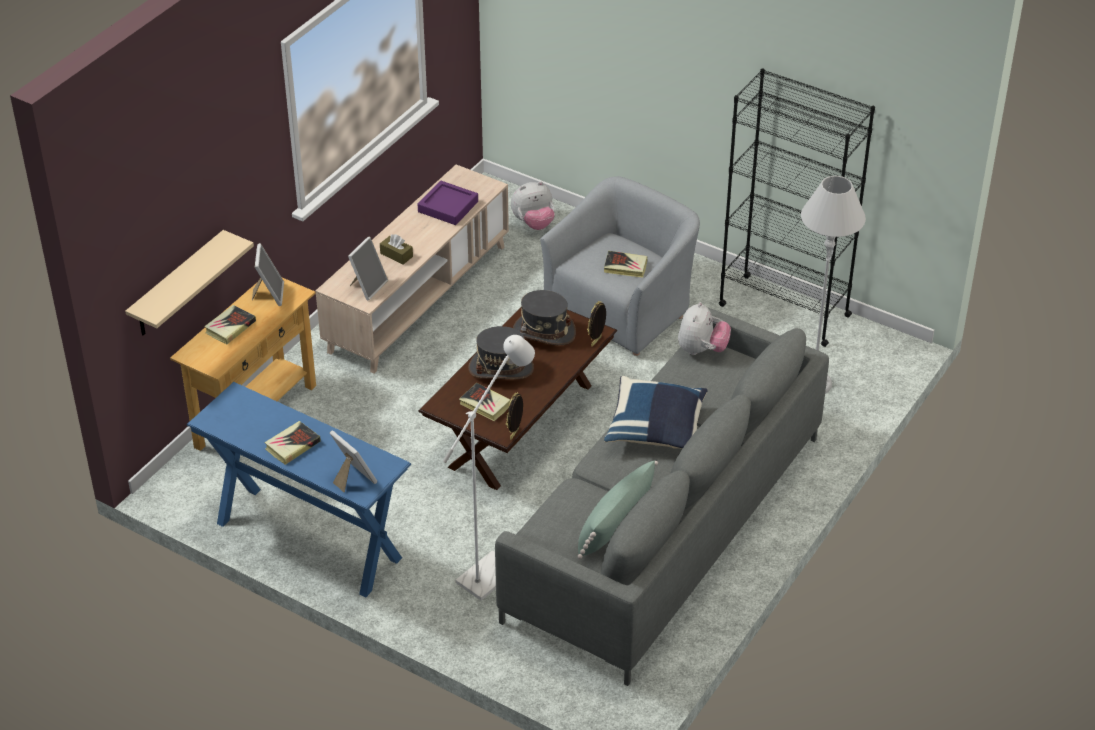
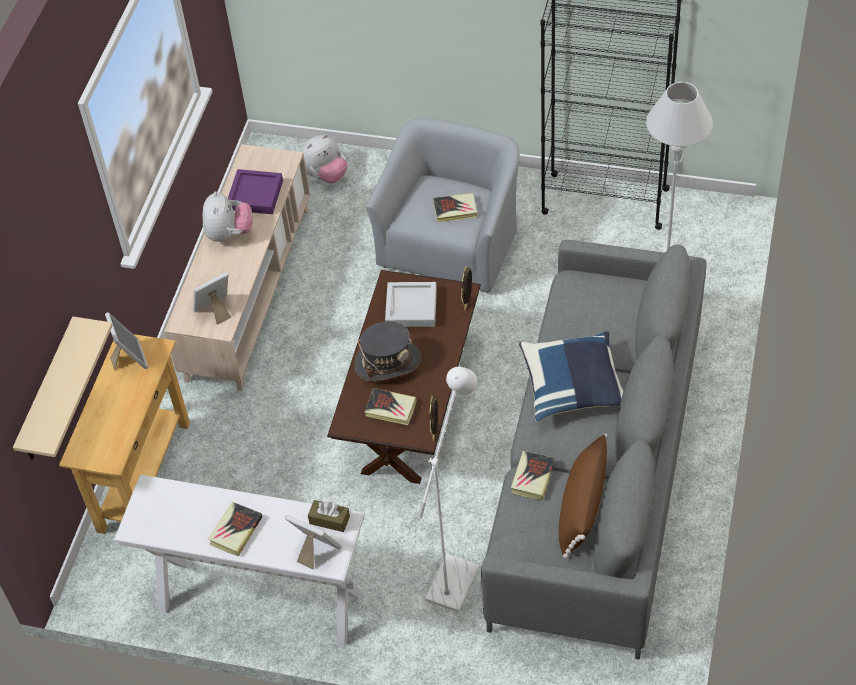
camera: 15 degrees left, 10 degrees up
blue console table [187,382,411,598] -> white console table [114,475,365,647]
book [204,305,256,344] -> book moved to [511,451,554,500]
picture frame [348,237,388,300] -> picture frame turned 135 degrees counterclockwise [193,272,231,325]
brown tissue box [380,234,413,265] -> brown tissue box moved to [308,500,350,532]
grey hat [513,290,576,345] -> grey tray [385,282,437,327]
green pillow [578,460,658,559] -> brown pillow [559,434,608,559]
plush toy [678,302,731,355] -> plush toy moved to [203,191,253,242]

